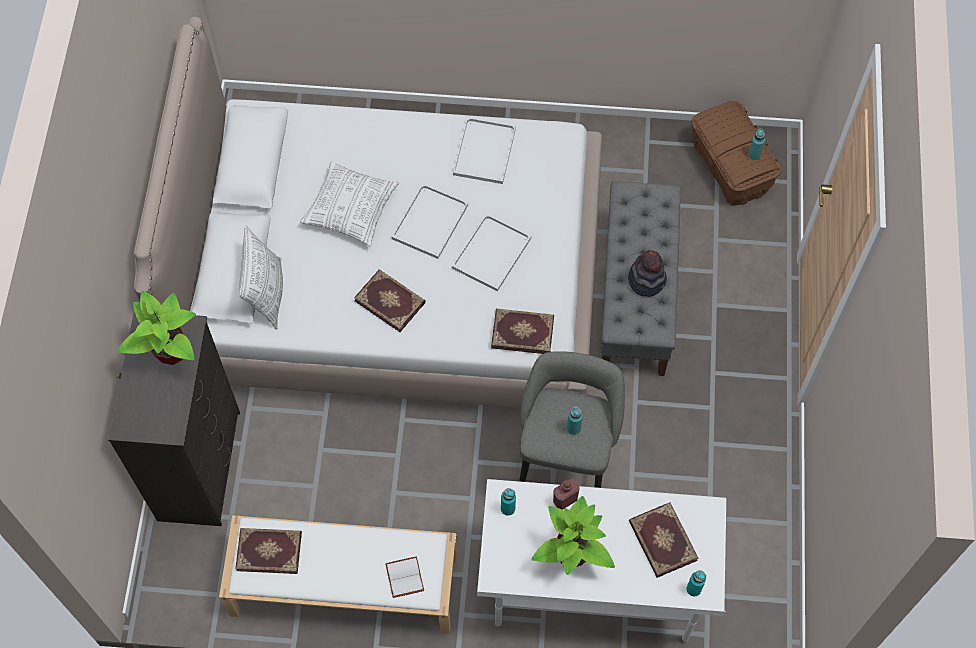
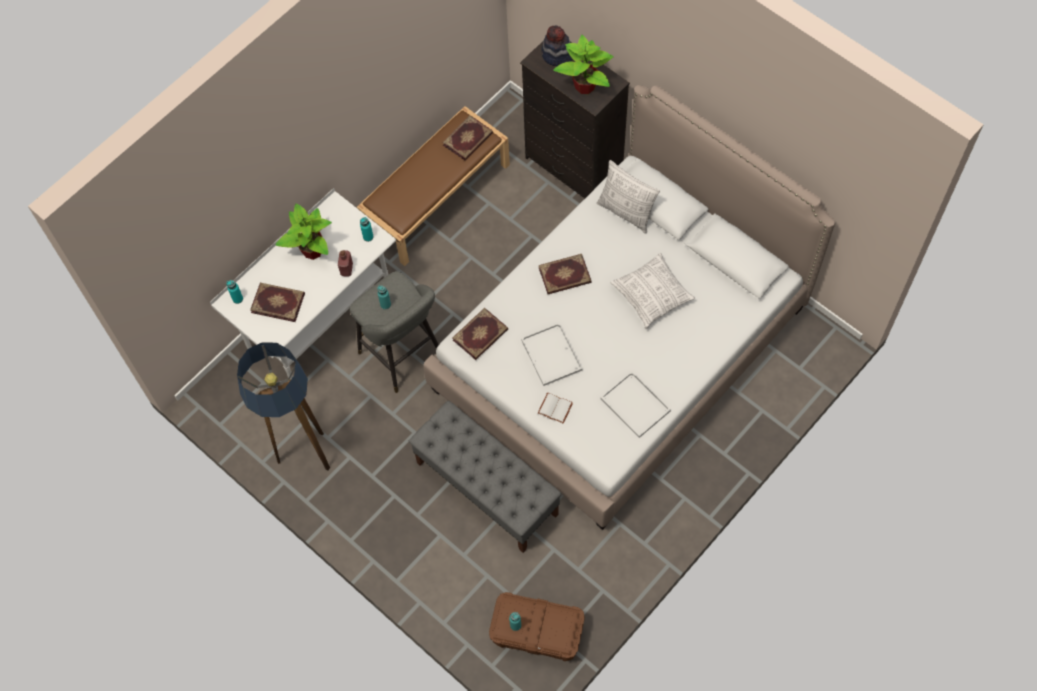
camera: 130 degrees right, 0 degrees up
white bench [219,515,457,635] -> brown bench [357,106,510,266]
white book [385,556,424,598] -> white book moved to [538,393,573,423]
white tray [392,183,468,259] -> none
hat [628,250,667,297] -> hat moved to [541,25,572,66]
none -> floor lamp [237,342,330,471]

